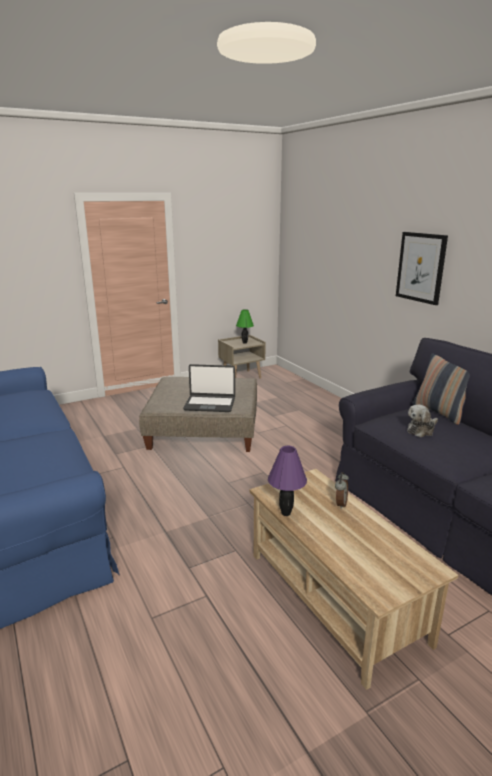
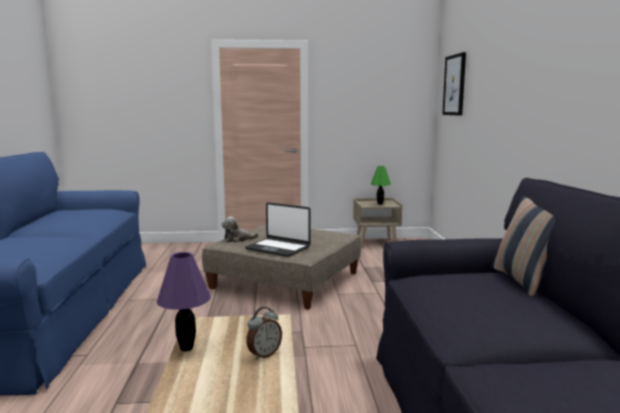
camera: 25 degrees right, 10 degrees down
picture [396,232,448,305] -> picture moved to [442,52,466,116]
plush toy [407,405,438,437] -> plush toy moved to [222,216,259,242]

